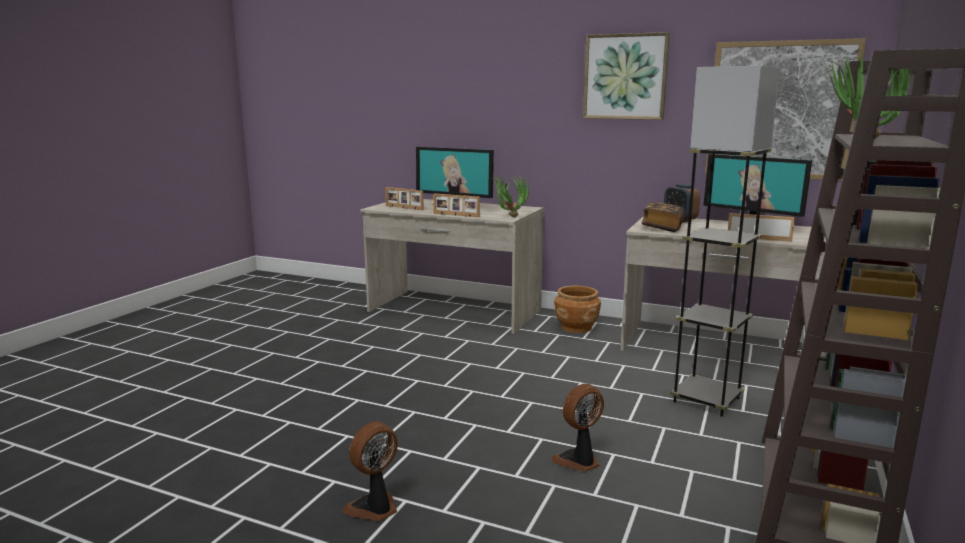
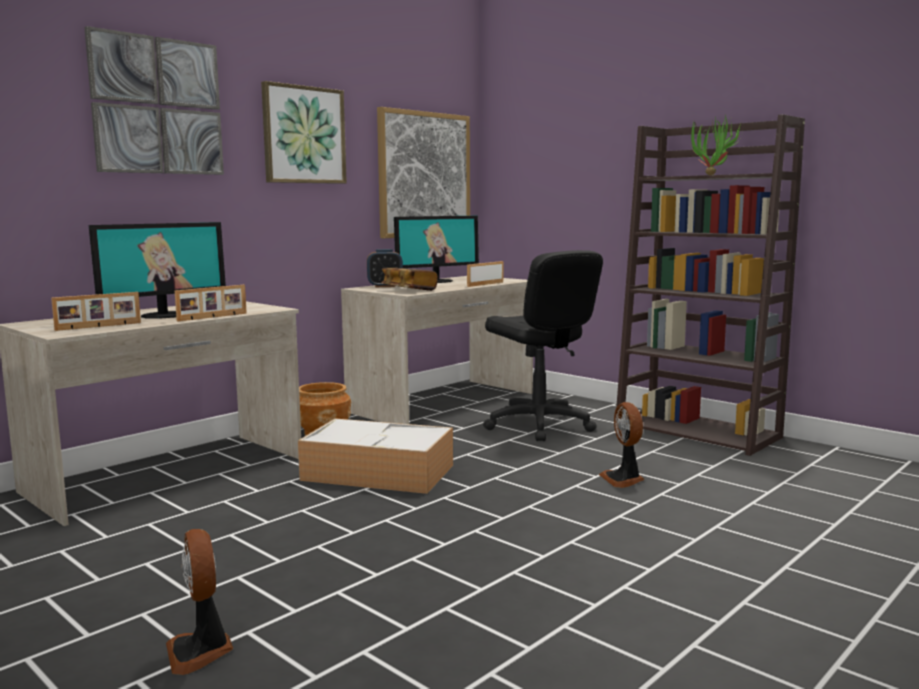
camera: 70 degrees left, 5 degrees down
fan [344,422,398,521] -> fan moved to [166,529,233,675]
potted plant [493,173,529,217] -> none
grey floor lamp [670,66,780,417] -> black office chair [483,250,603,441]
none -> picture [84,26,224,175]
none -> storage box [298,418,453,494]

